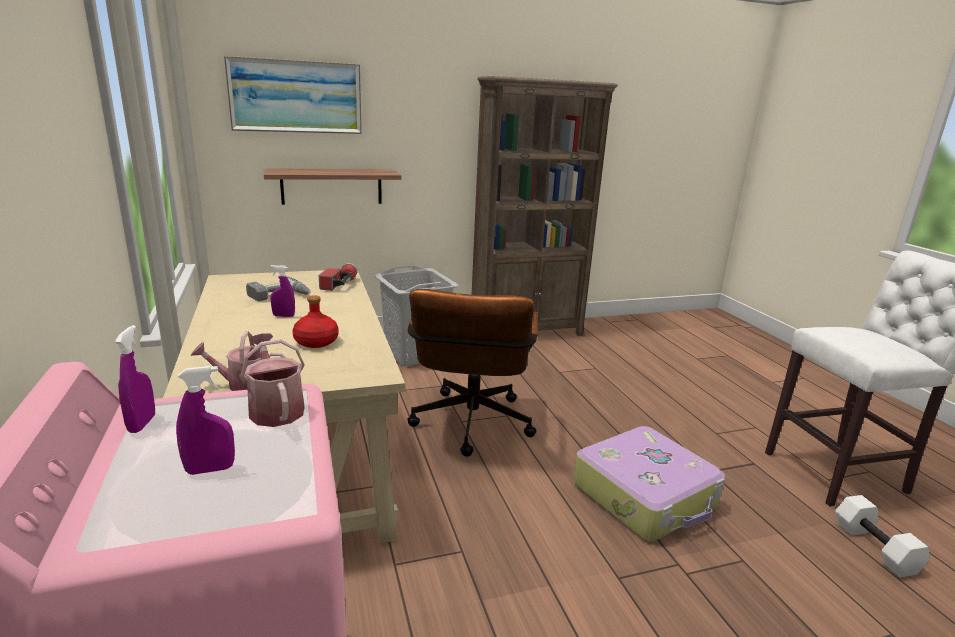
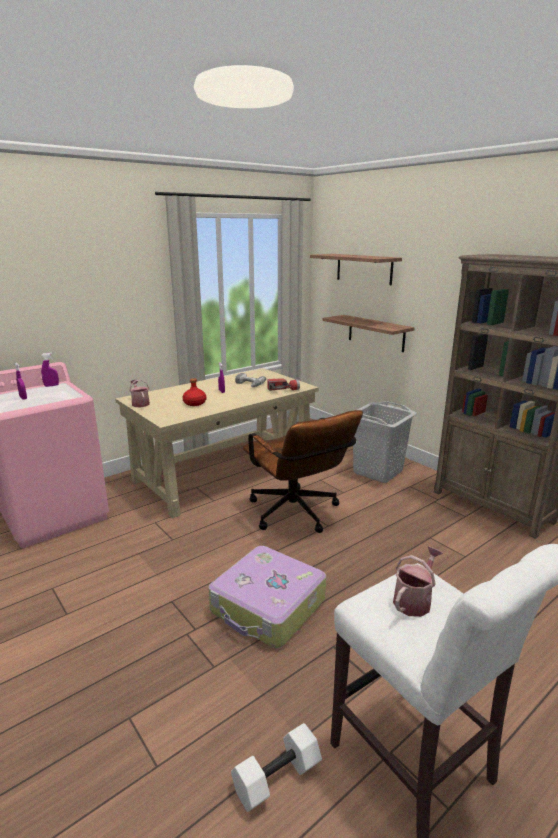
camera: 70 degrees right, 0 degrees up
picture [224,56,362,134] -> shelf [310,254,402,285]
watering can [241,333,305,427] -> watering can moved to [393,546,443,617]
brown office chair [407,289,538,457] -> brown office chair turned 105 degrees counterclockwise [243,410,363,533]

